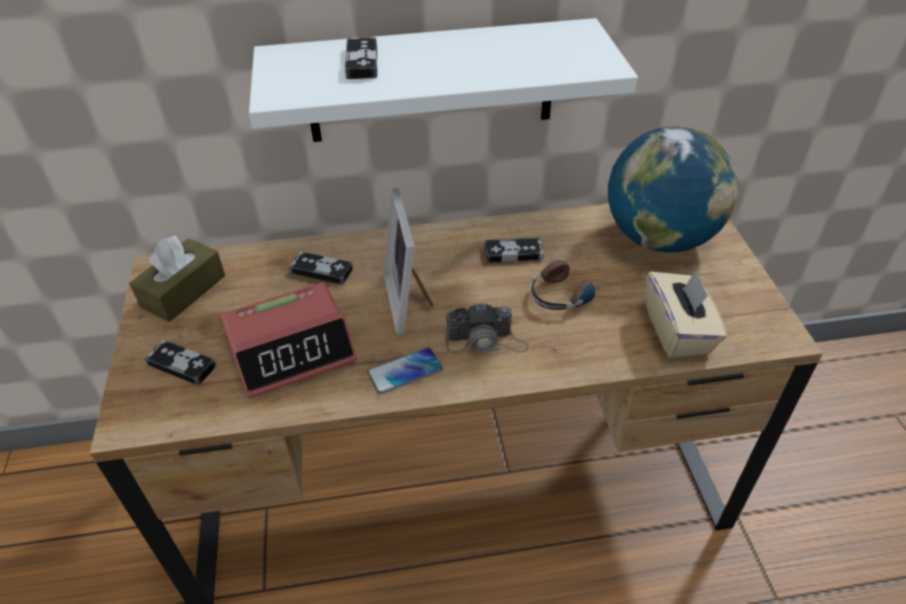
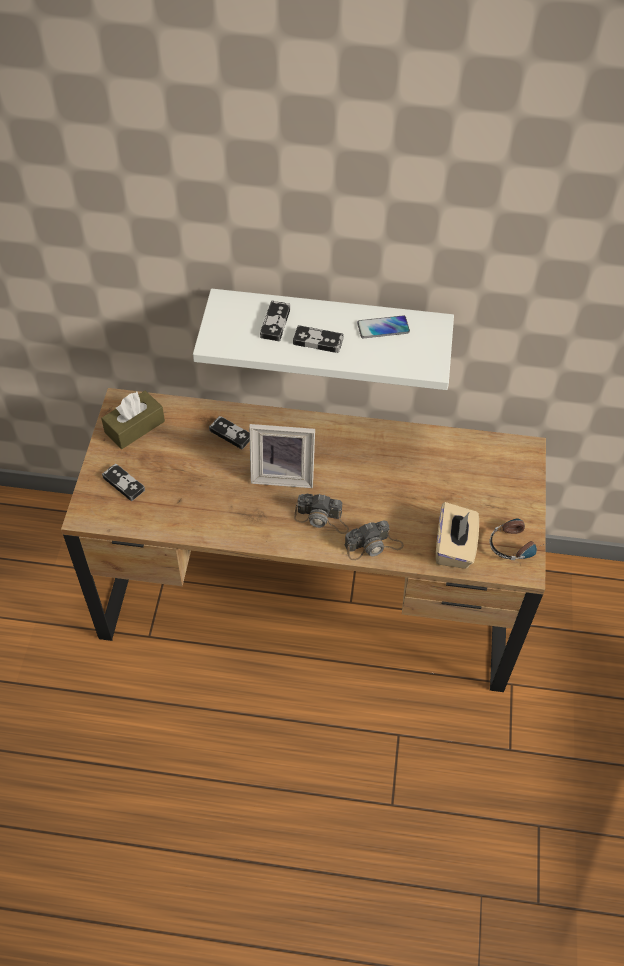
camera: 15 degrees right, 10 degrees up
alarm clock [221,282,357,398] -> none
phone [367,347,443,394] -> phone moved to [357,315,410,338]
picture frame [384,188,433,335] -> picture frame turned 90 degrees counterclockwise [249,424,315,488]
game controller [485,238,544,263] -> game controller moved to [293,325,344,353]
headphones [530,260,612,310] -> headphones moved to [490,519,547,560]
globe [608,126,739,252] -> none
none -> camera [345,520,404,560]

